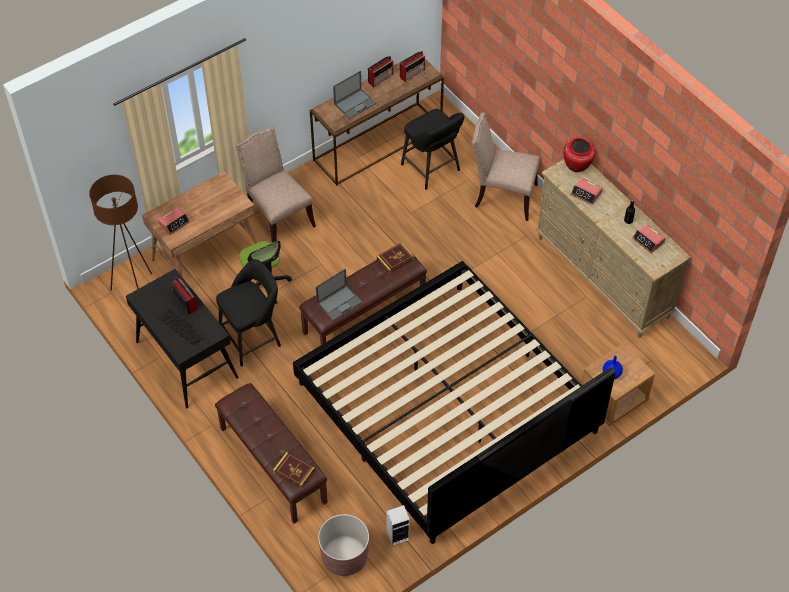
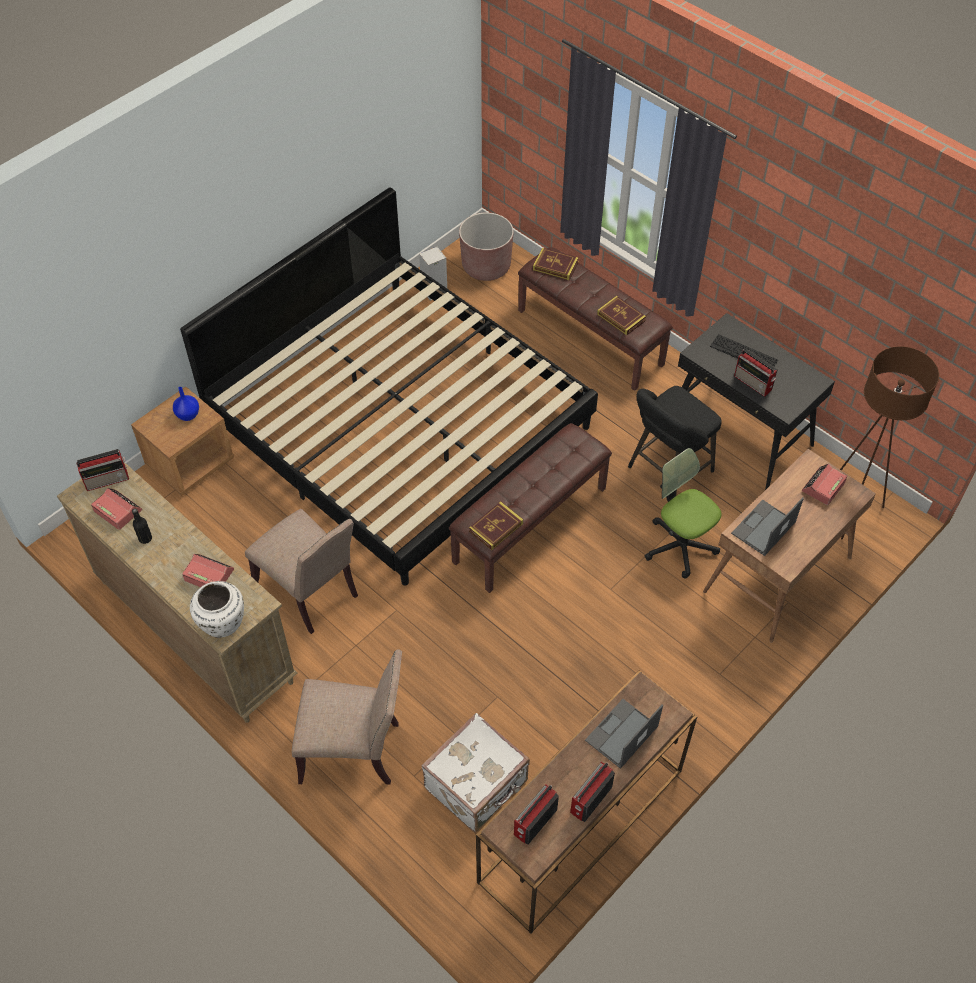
camera: 170 degrees right, 0 degrees up
beige chair [236,126,316,243] -> beige chair moved to [245,509,358,634]
laptop [316,269,362,321] -> laptop moved to [731,497,804,556]
black stool [401,109,464,190] -> white suitcase [421,713,530,832]
red vase [563,138,595,172] -> white vase [190,581,244,638]
none -> radio [76,449,129,491]
none -> book [597,296,646,335]

